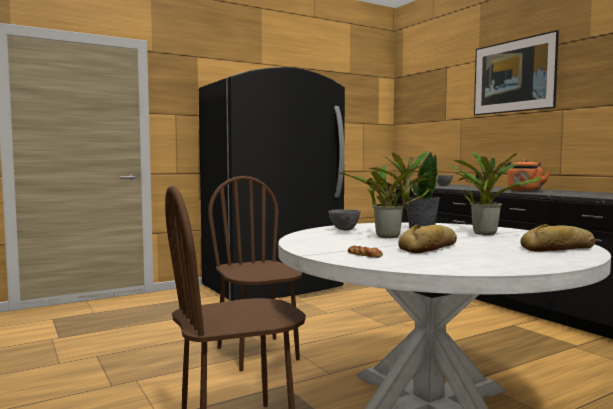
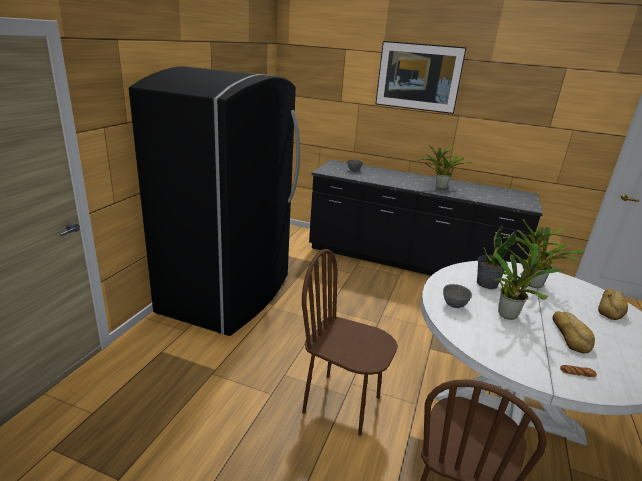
camera: 40 degrees left, 20 degrees up
orange kettle [504,159,550,191] -> potted plant [418,146,472,189]

